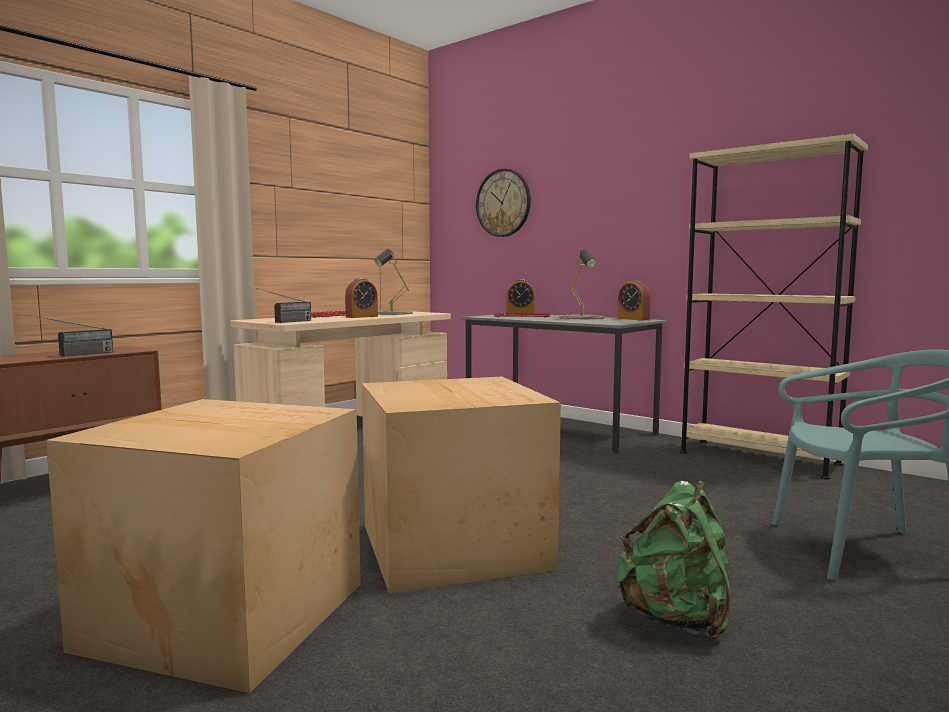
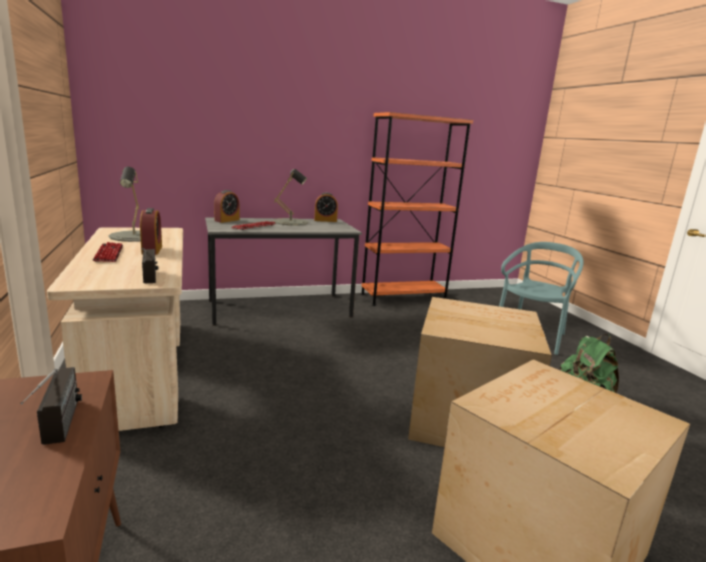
camera: 60 degrees left, 10 degrees up
wall clock [476,169,531,237] -> none
beige bookcase [680,133,868,479] -> orange bookcase [361,112,473,306]

